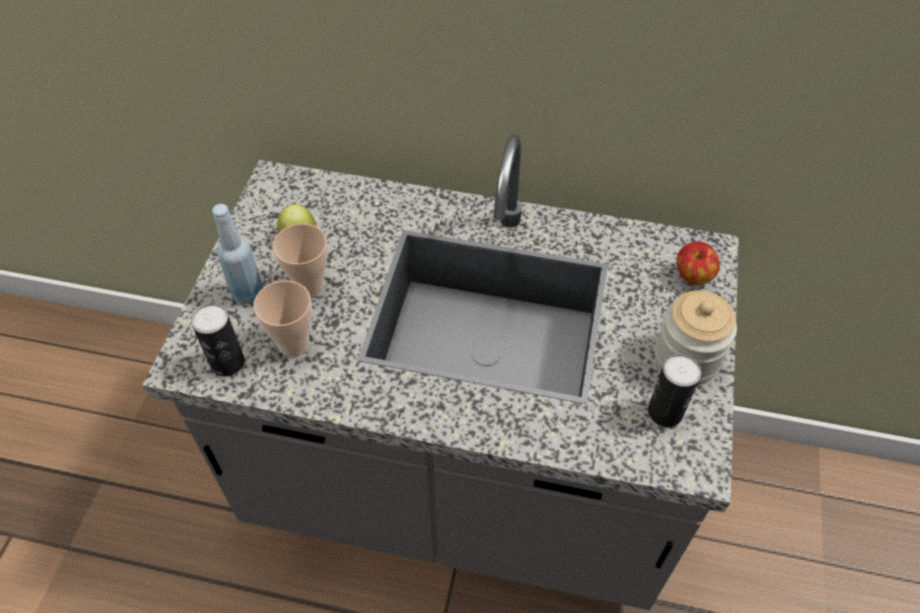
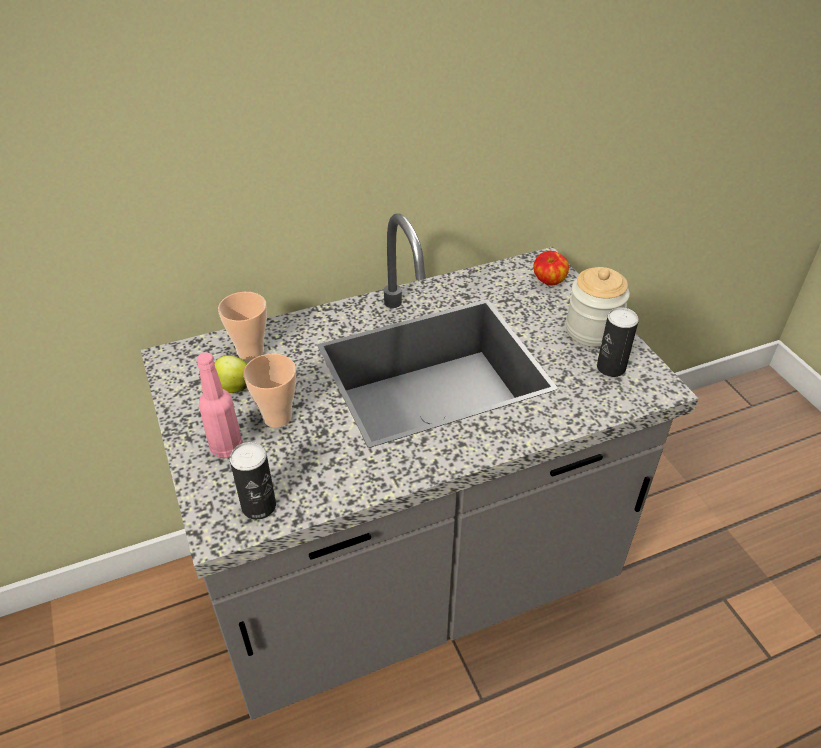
camera: 35 degrees left, 10 degrees down
blue bottle [212,204,263,304] -> pink bottle [197,352,243,458]
cup [253,280,312,357] -> cup moved to [218,292,267,361]

